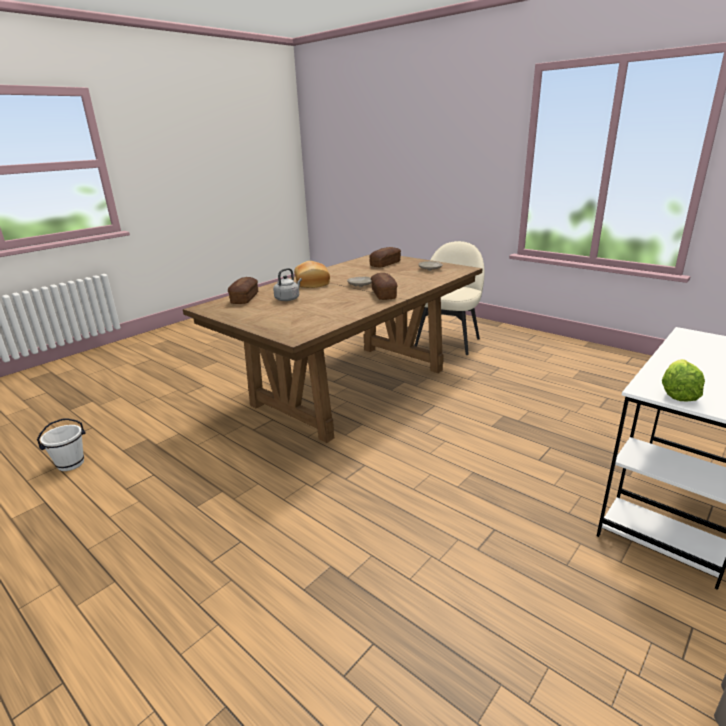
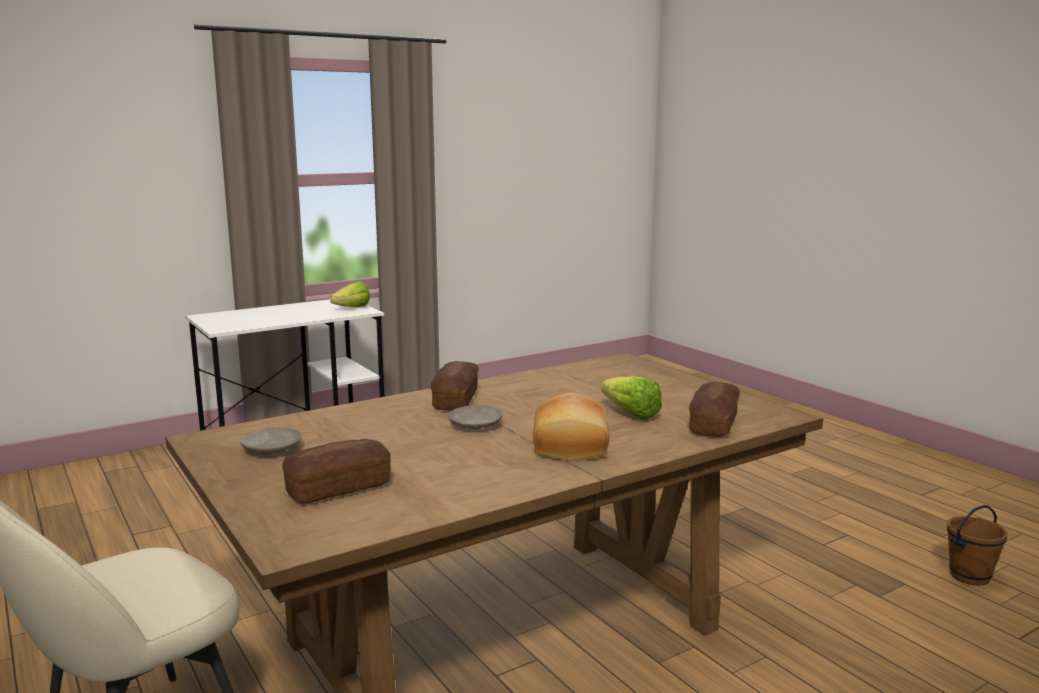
camera: 165 degrees left, 10 degrees down
white bucket [37,418,86,471] -> brown bucket [947,505,1008,586]
grey kettle [273,268,302,301] -> lettuce [601,376,662,420]

